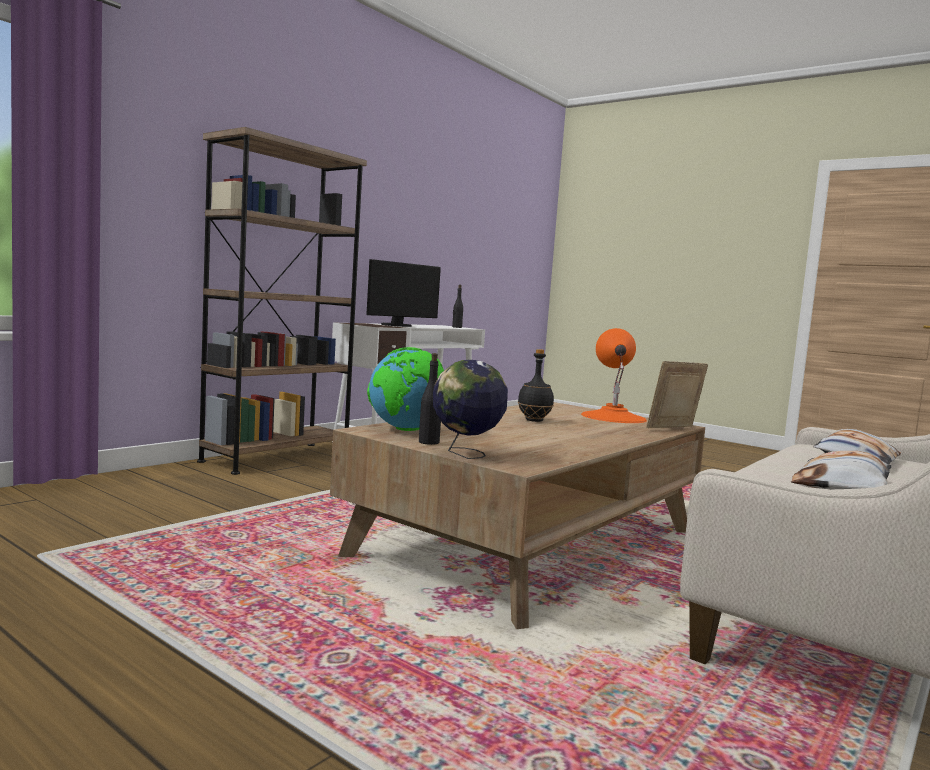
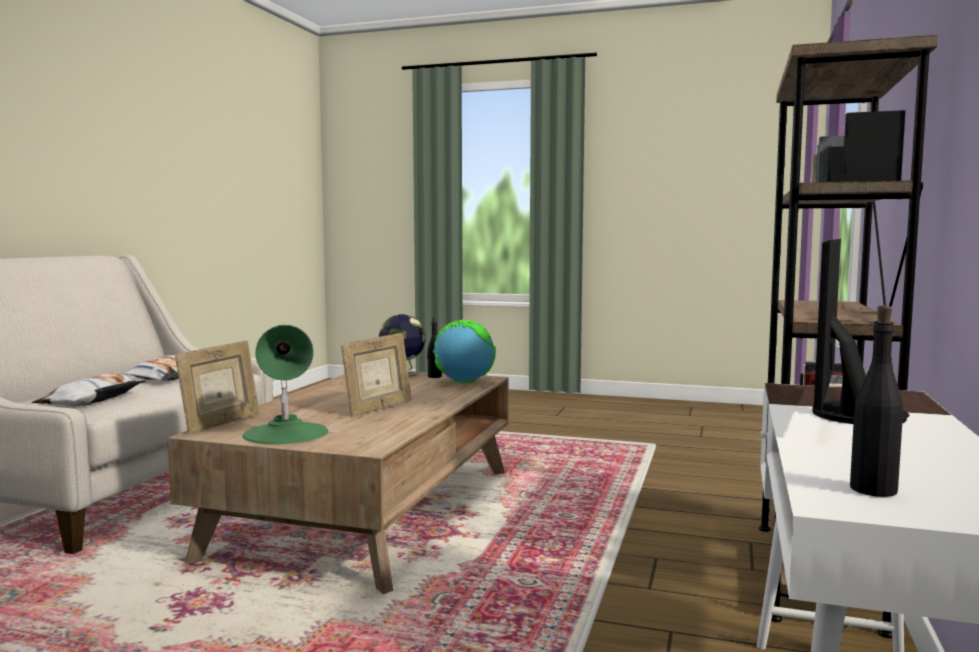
camera: 160 degrees right, 0 degrees up
black bottle [518,349,554,422] -> picture frame [341,333,412,417]
orange table lamp [581,328,647,423] -> green table lamp [242,325,328,445]

